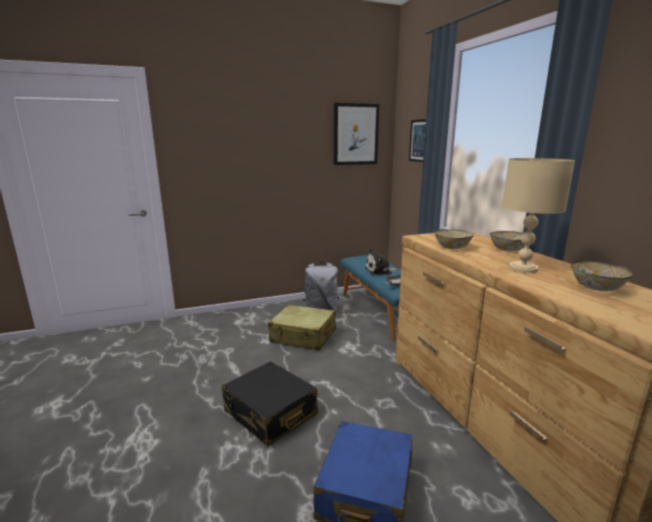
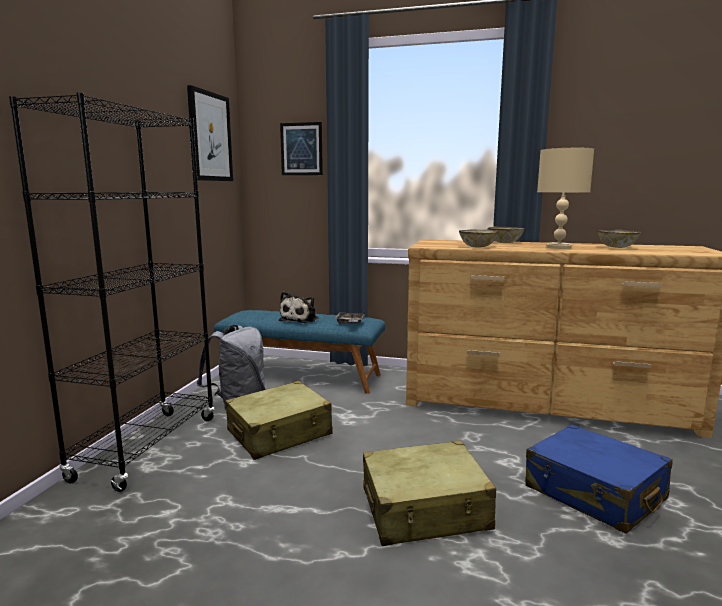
camera: 55 degrees left, 5 degrees down
black suitcase [222,361,318,447] -> beige suitcase [363,440,496,546]
none -> black bookcase [9,92,215,492]

